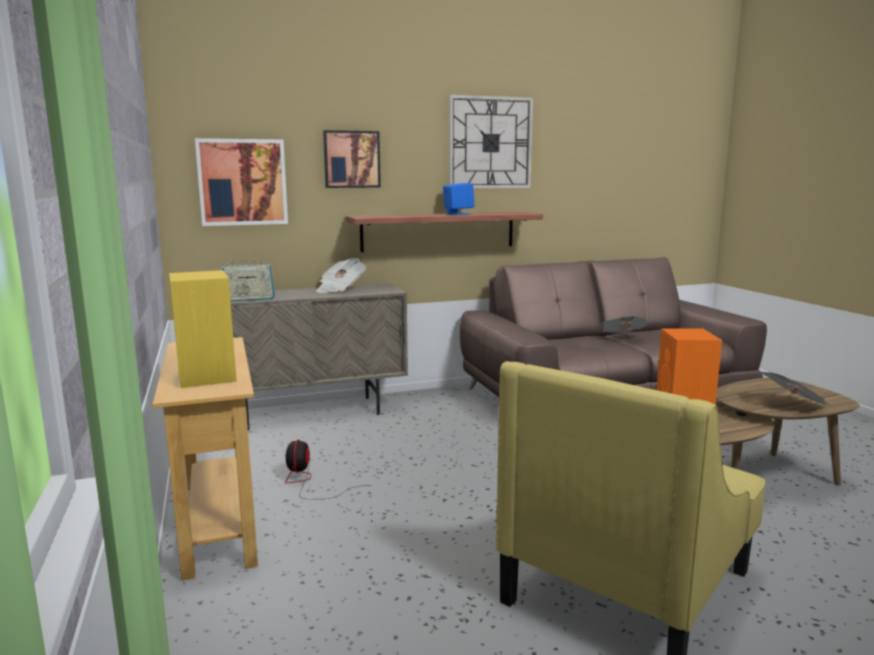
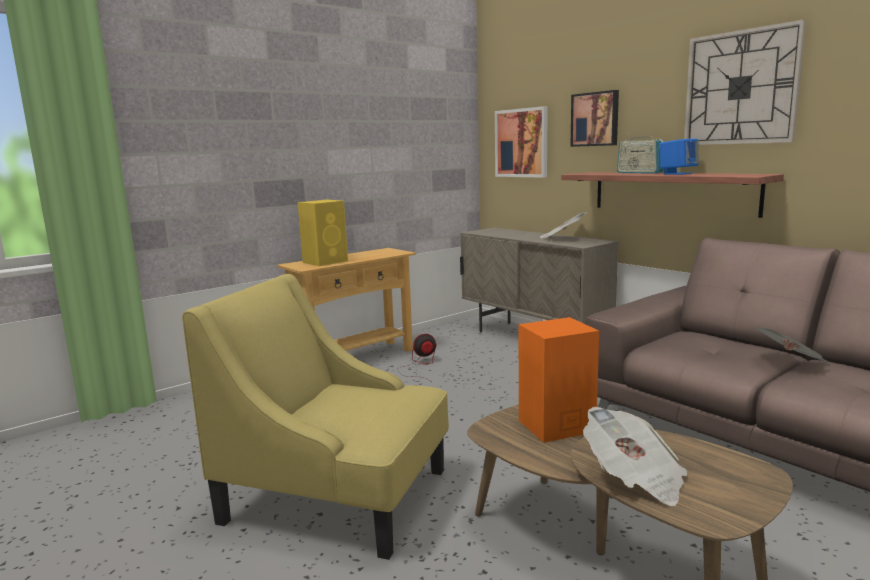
camera: 70 degrees right, 0 degrees up
radio [221,258,275,302] -> radio moved to [617,133,664,174]

